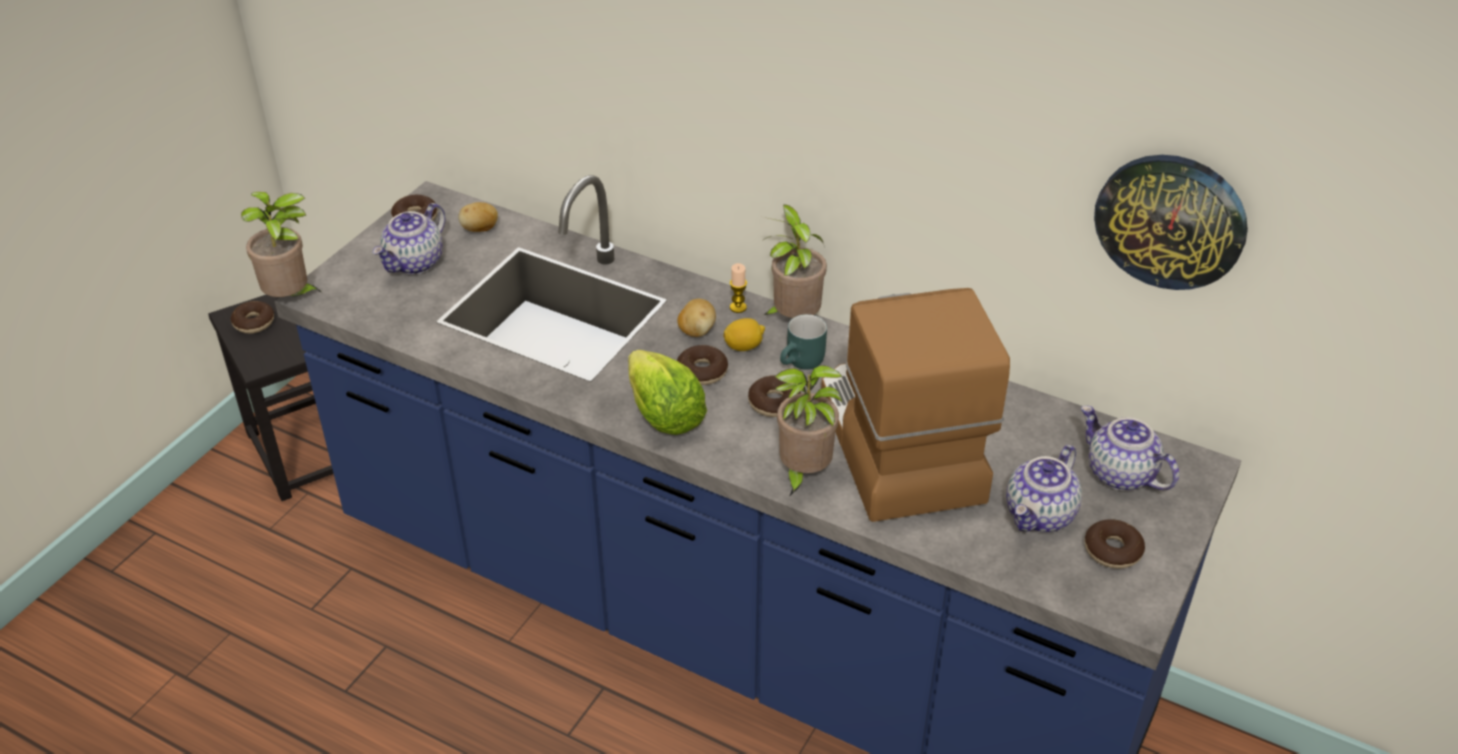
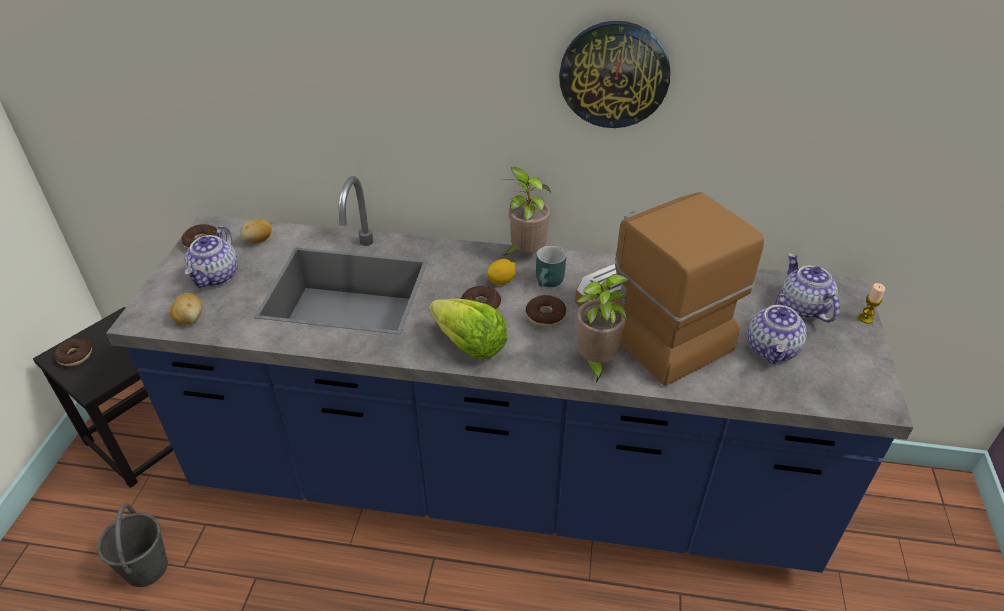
camera: 20 degrees left, 0 degrees up
potted plant [241,192,322,297] -> none
potato [677,299,716,337] -> potato moved to [170,293,202,325]
candle [730,263,747,313] -> candle moved to [859,283,885,323]
teapot [1081,406,1179,491] -> teapot turned 45 degrees clockwise [781,253,840,322]
donut [1085,519,1145,569] -> none
wall clock [1094,155,1248,290] -> wall clock moved to [559,21,670,128]
none -> grey bucket [97,503,168,587]

